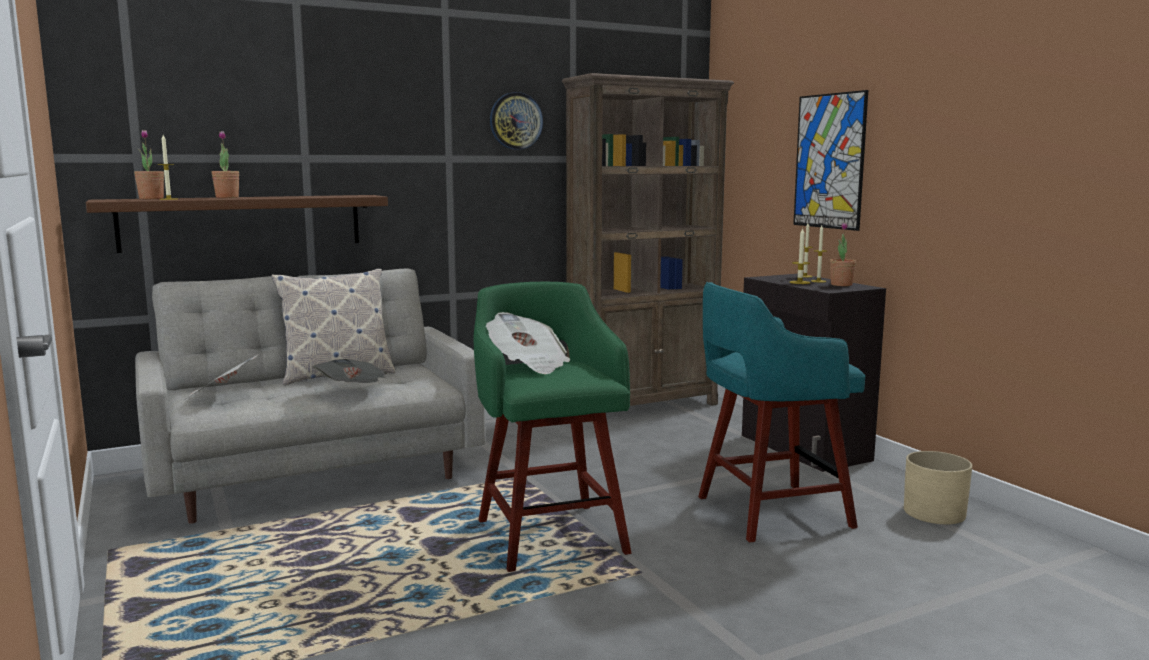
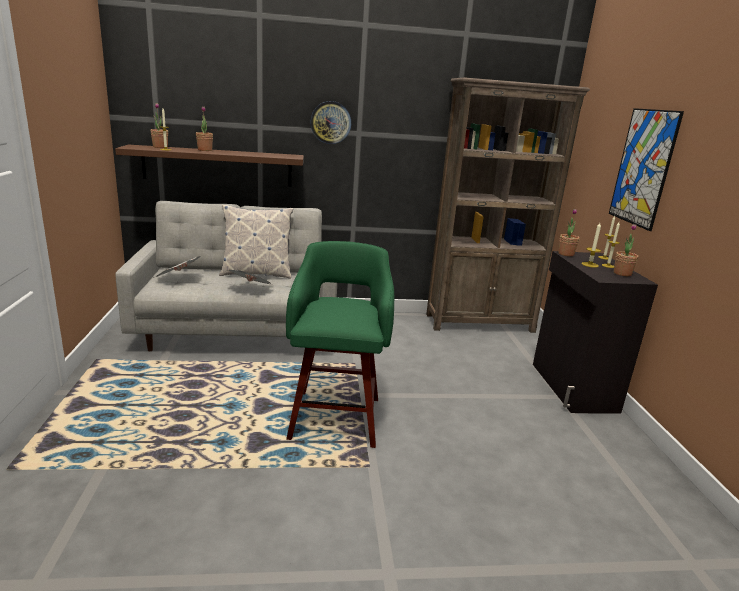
camera: 20 degrees right, 10 degrees up
newspaper [486,312,570,374] -> none
wall clock [490,92,543,150] -> wall clock moved to [310,101,351,144]
turquoise stool [698,282,865,542] -> none
beige planter [904,451,972,524] -> none
none -> potted plant [558,209,579,256]

